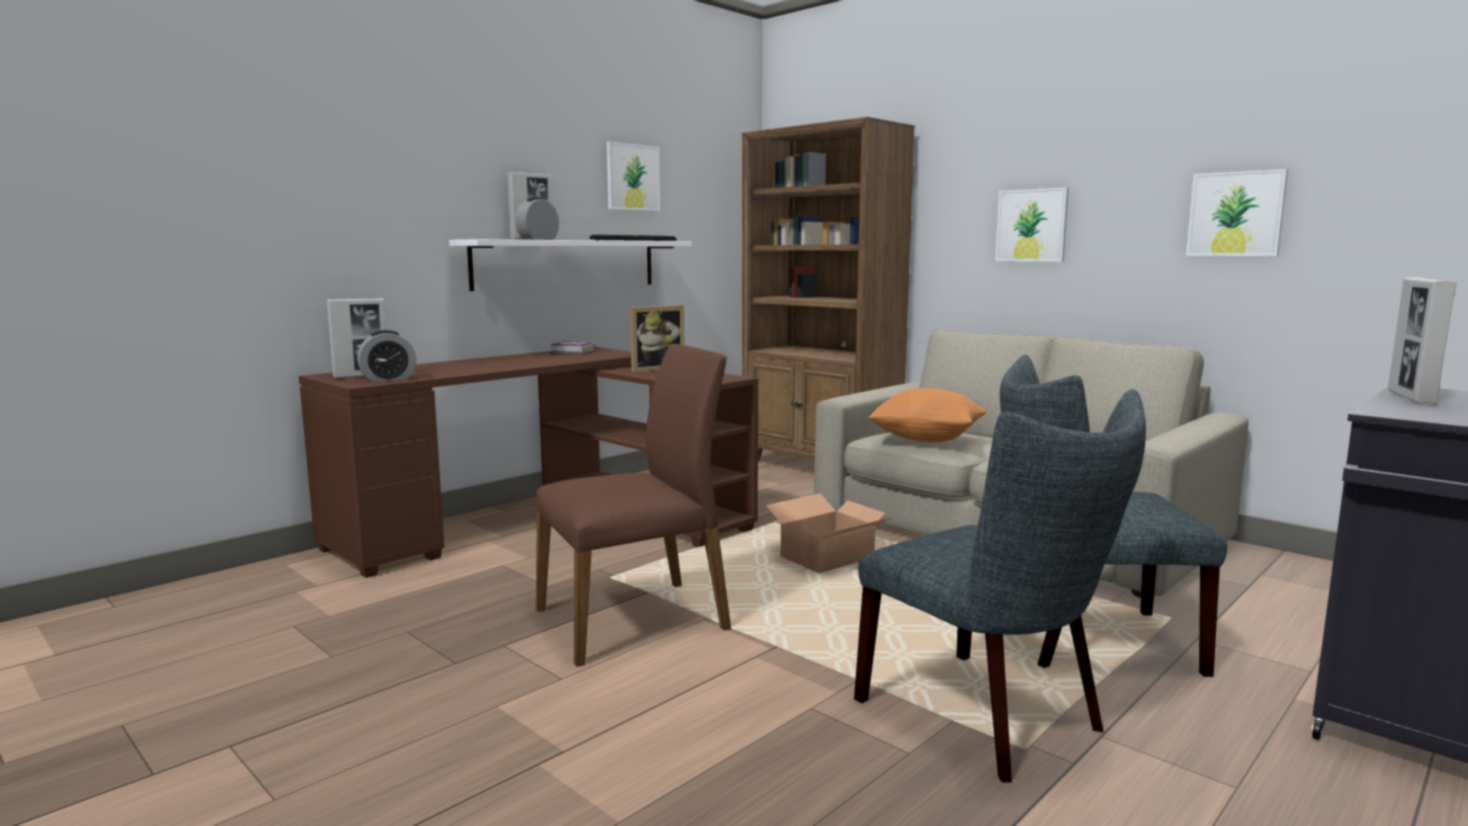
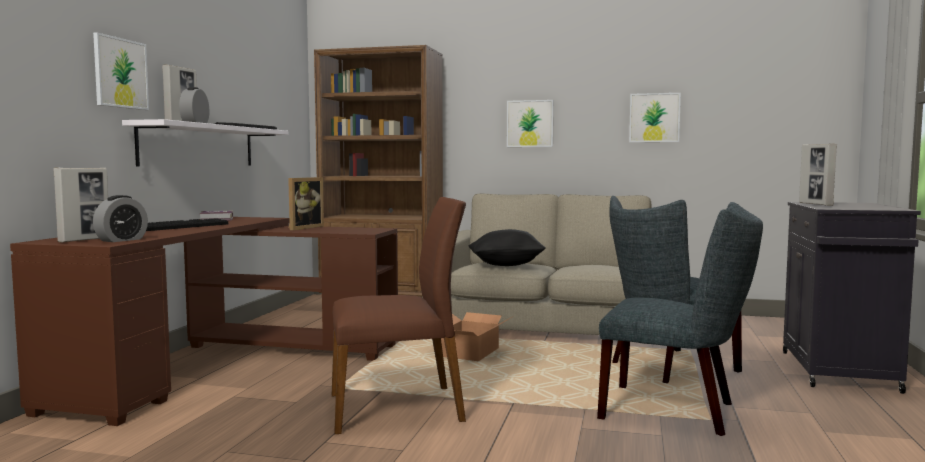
camera: 30 degrees left, 5 degrees down
brown chair [536,344,731,667] -> brown chair turned 45 degrees clockwise [332,197,466,434]
picture [607,141,660,211] -> picture moved to [93,32,149,110]
orange pillow [868,388,987,442] -> black pillow [468,229,546,266]
none -> keyboard [146,218,228,231]

